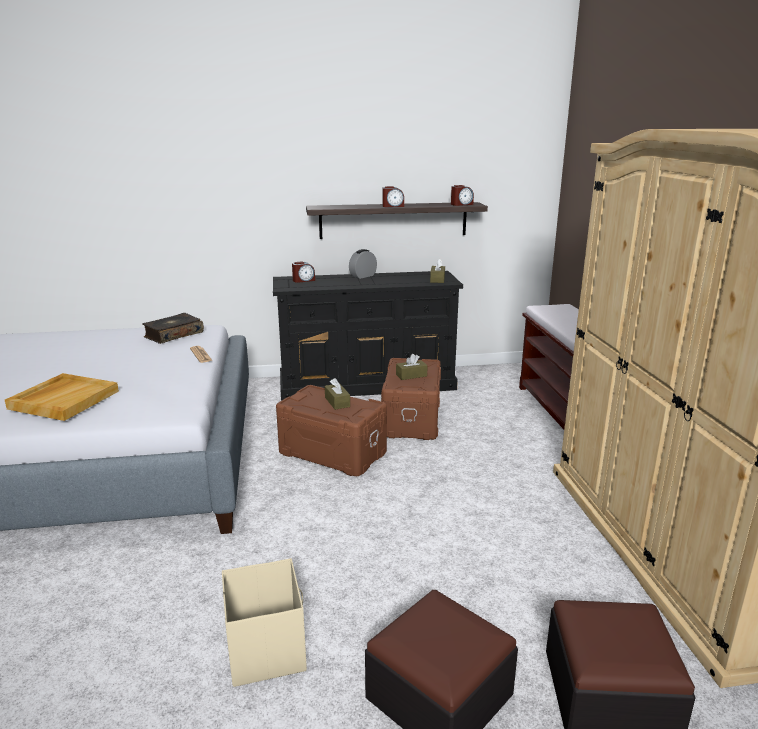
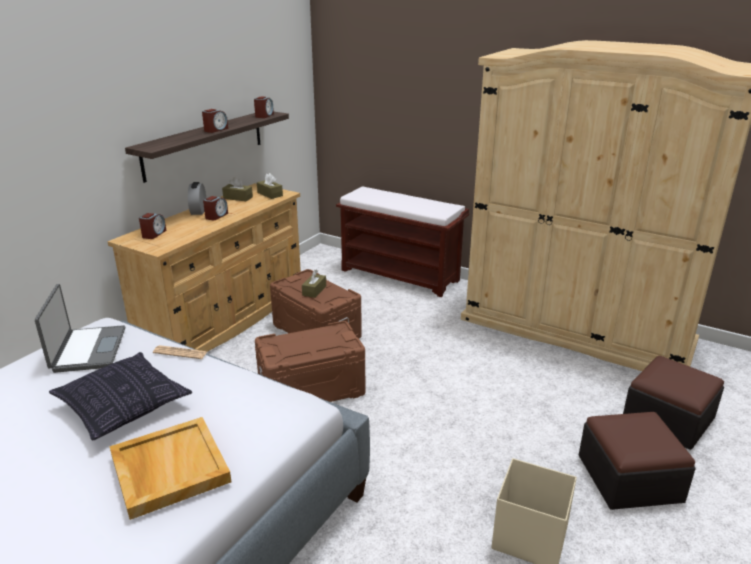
camera: 50 degrees left, 5 degrees up
book [142,313,204,344] -> laptop [35,284,126,373]
black dresser [273,271,463,401] -> beige dresser [107,183,301,352]
brown tissue box [325,378,350,410] -> brown tissue box moved to [222,177,253,201]
none -> pillow [49,352,192,440]
none -> alarm clock [203,196,228,220]

